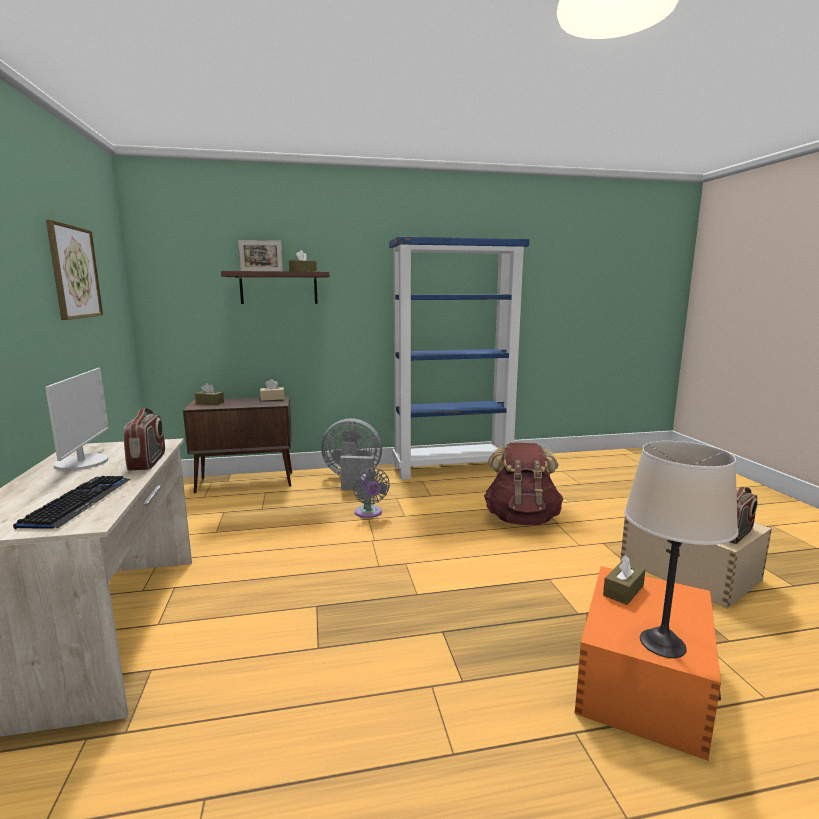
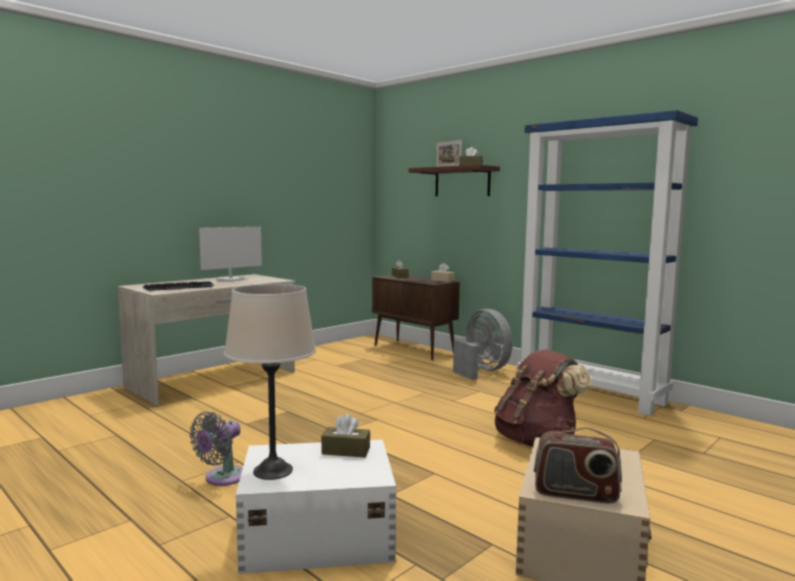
camera: 55 degrees right, 5 degrees down
picture [46,220,103,320] -> none
radio [123,408,165,471] -> none
grey fan [353,468,390,518] -> grey fan moved to [189,412,243,486]
orange storage box [574,566,721,761] -> white storage box [236,440,396,574]

